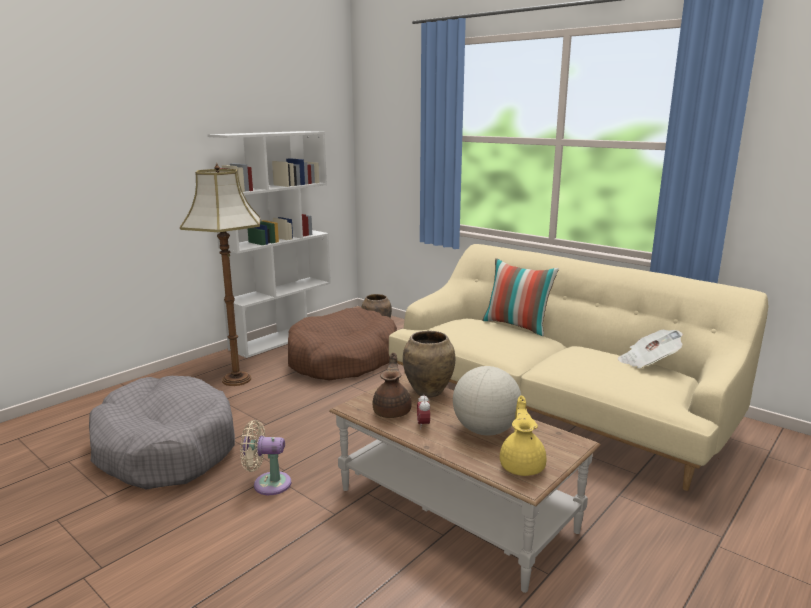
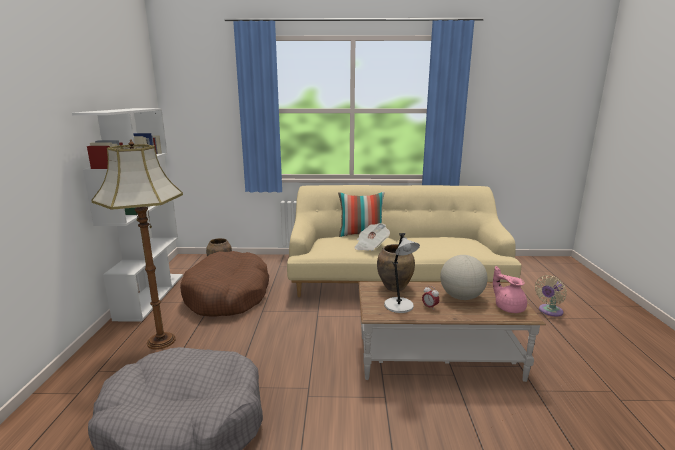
camera: 40 degrees left, 0 degrees up
beige fan [240,420,291,495] -> beige fan moved to [535,275,567,316]
brown teapot [373,352,412,418] -> grey table lamp [384,233,420,313]
yellow teapot [500,395,546,476] -> pink teapot [493,266,527,313]
newspaper [618,330,683,368] -> newspaper moved to [354,223,390,251]

